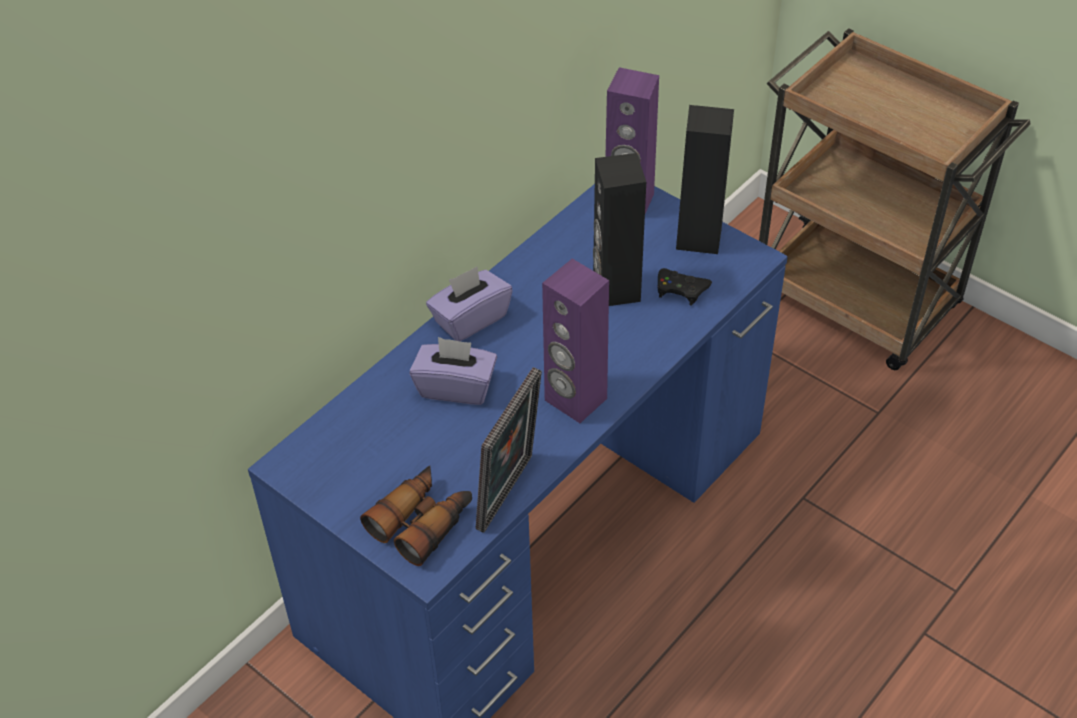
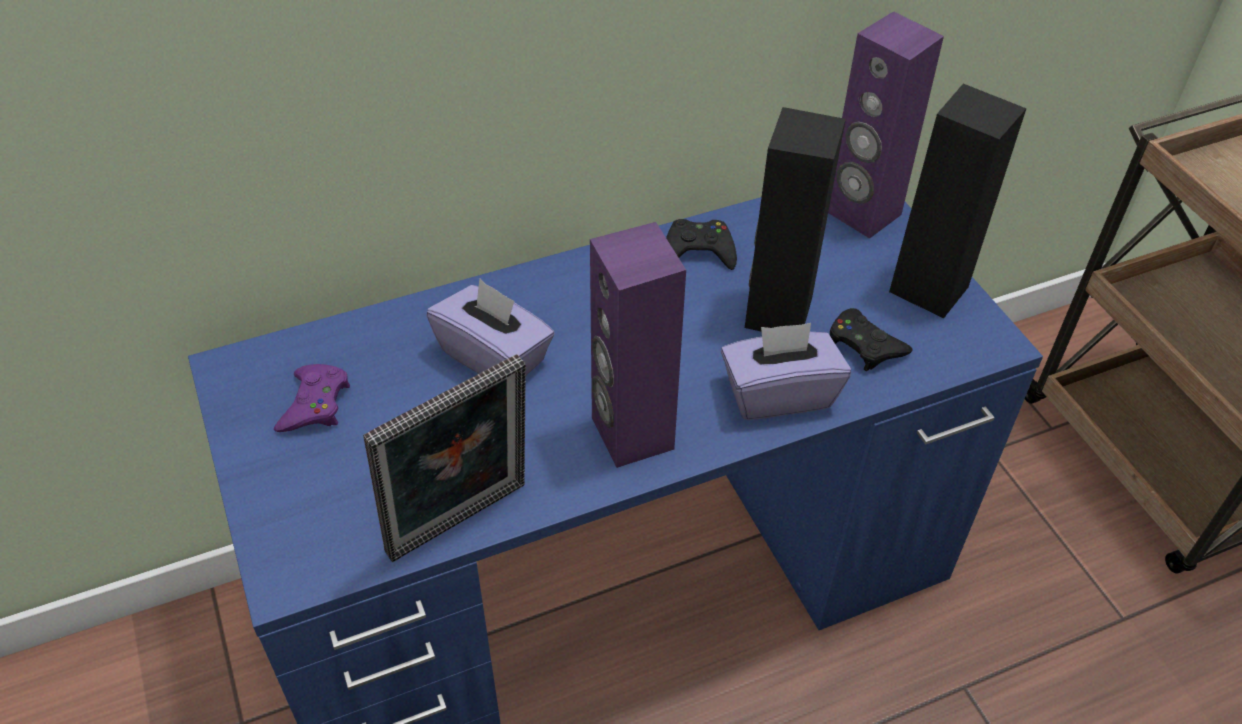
camera: 25 degrees right, 0 degrees up
binoculars [360,466,472,566] -> none
purple tissue box [426,266,513,341] -> purple tissue box moved to [721,323,851,420]
none -> purple game controller [274,364,350,432]
none -> black game controller [666,219,737,270]

